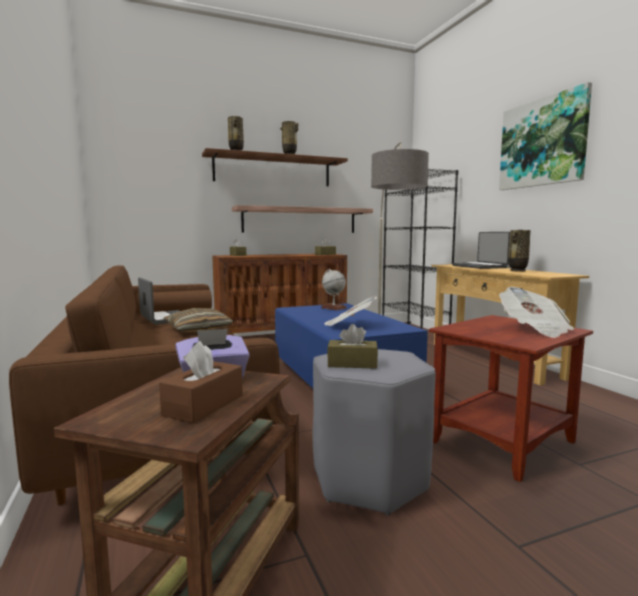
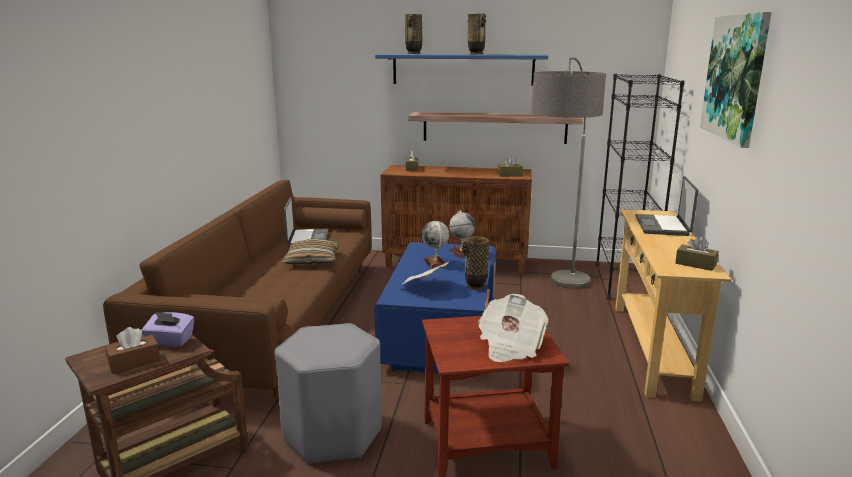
camera: 30 degrees right, 10 degrees up
brown shelf [202,148,348,186] -> blue shelf [375,54,548,86]
brown tissue box [327,324,378,369] -> brown tissue box moved to [675,236,719,271]
vase [509,230,531,272] -> vase moved to [462,236,490,290]
none -> globe [422,221,449,269]

